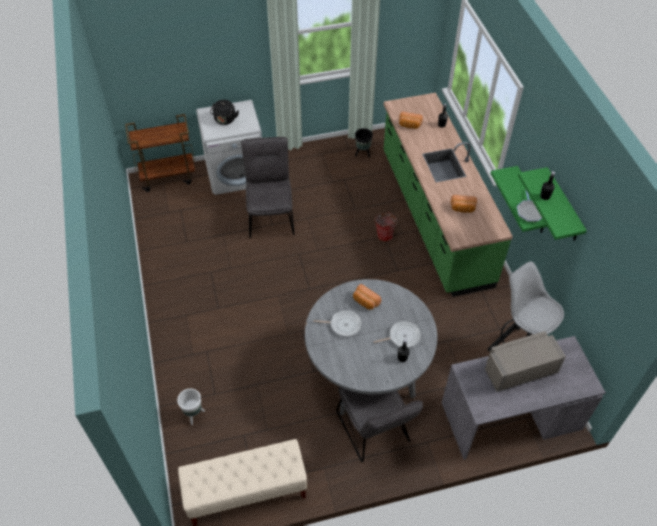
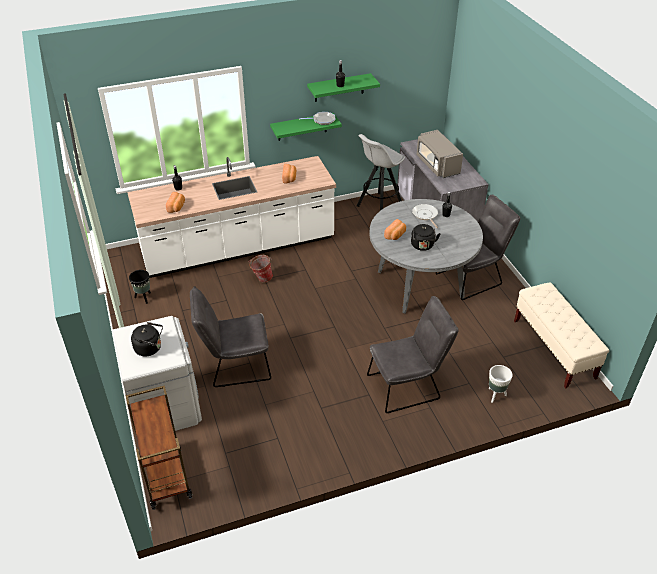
camera: 95 degrees left, 10 degrees down
frying pan [314,310,362,336] -> black kettle [411,224,441,251]
green counter [384,93,513,297] -> white counter [127,156,336,278]
none -> grey chair [367,296,459,413]

